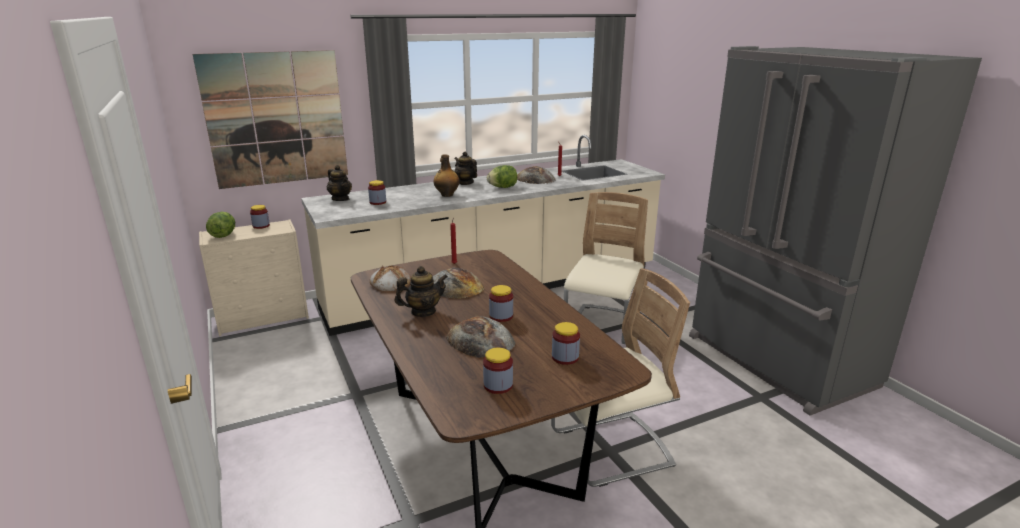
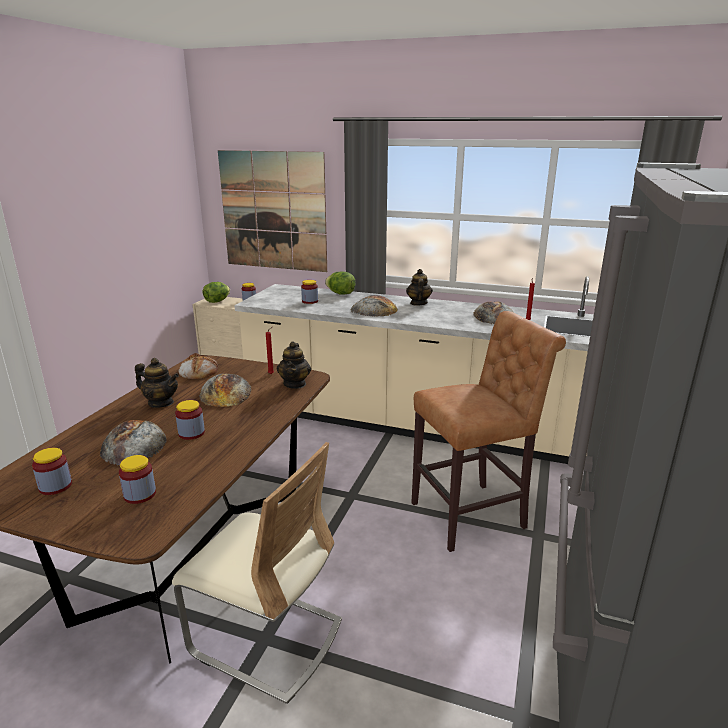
camera: 45 degrees right, 0 degrees up
teapot [327,165,352,201] -> teapot moved to [277,341,311,389]
bottle [434,154,460,197] -> bread [351,295,398,316]
lettuce [487,165,517,188] -> lettuce moved to [325,272,356,295]
beige chair [564,192,648,344] -> brown stool [411,311,566,552]

